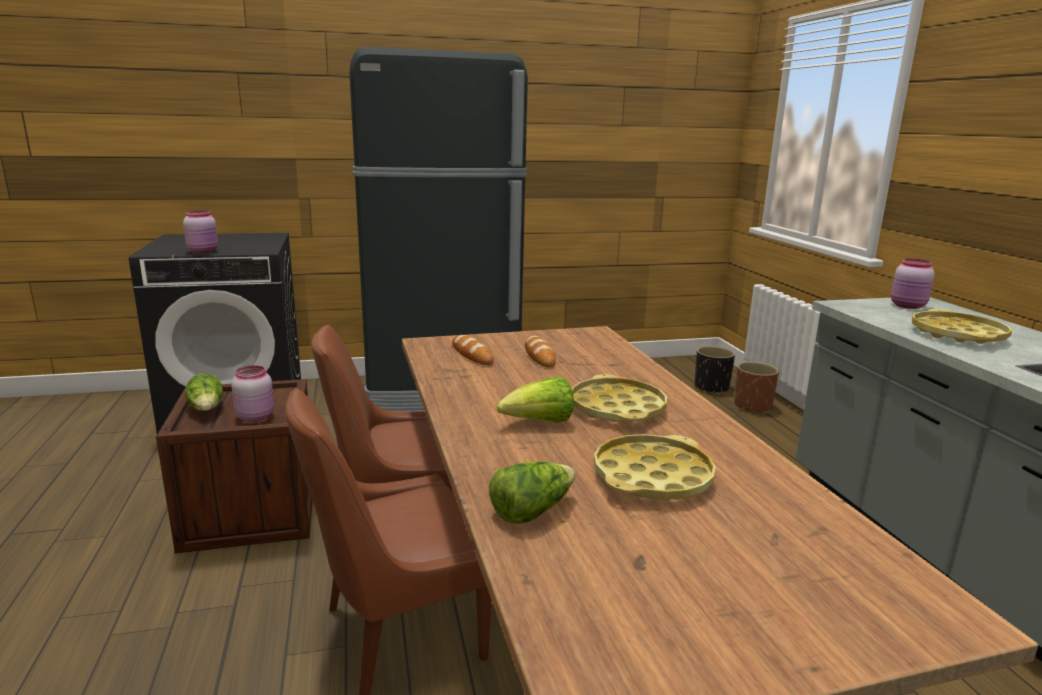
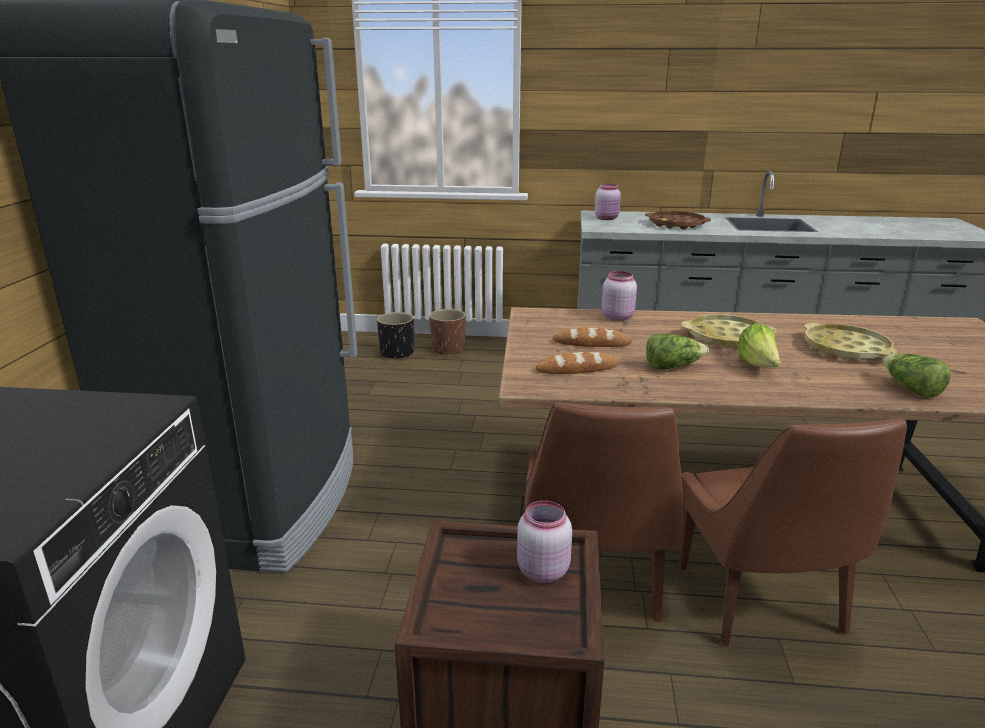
camera: 70 degrees left, 5 degrees up
pink jar [183,210,218,253] -> pink jar moved to [602,271,637,321]
lettuce [185,373,223,411] -> lettuce moved to [646,334,709,370]
yellow tray [912,309,1012,344] -> brown tray [645,211,711,230]

